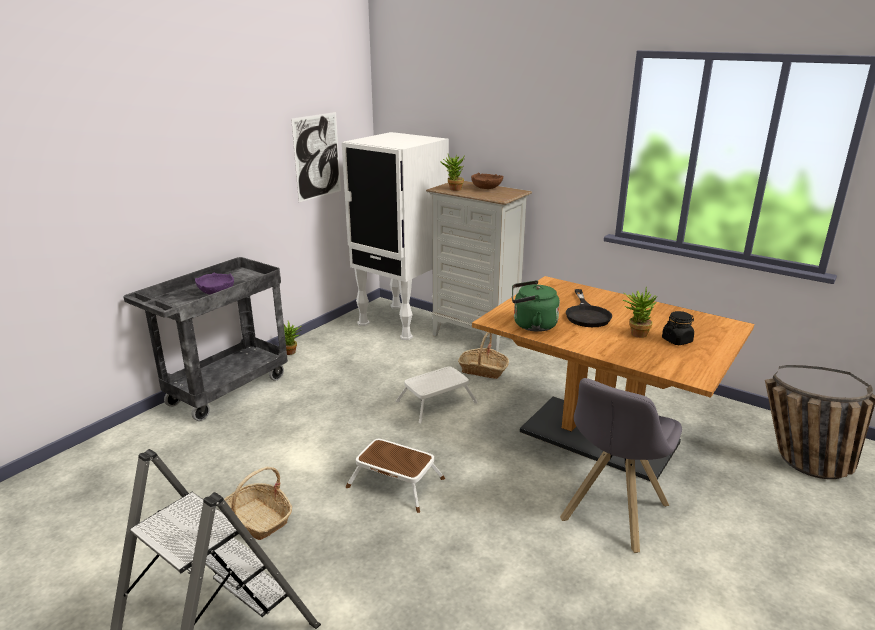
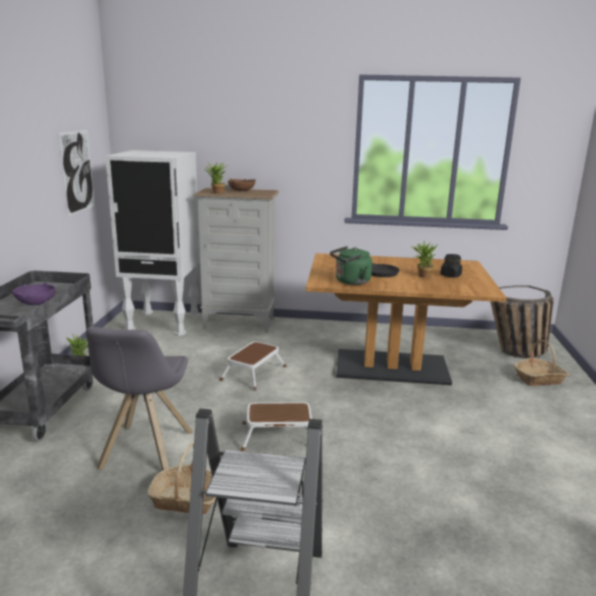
camera: 30 degrees left, 5 degrees down
white step ladder [396,366,478,424] -> brown step ladder [219,341,287,391]
basket [458,332,509,379] -> basket moved to [514,340,569,386]
grey chair [560,378,682,553] -> grey chair moved to [86,327,193,471]

